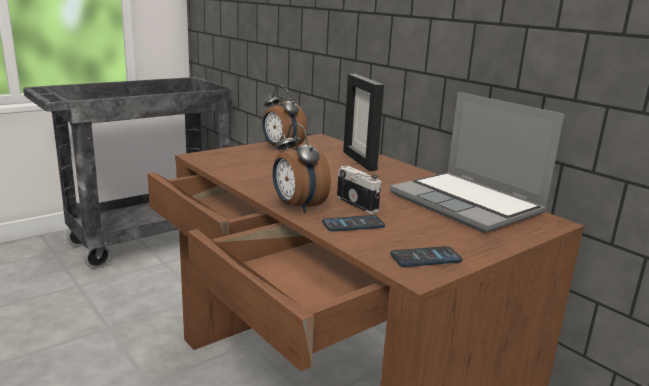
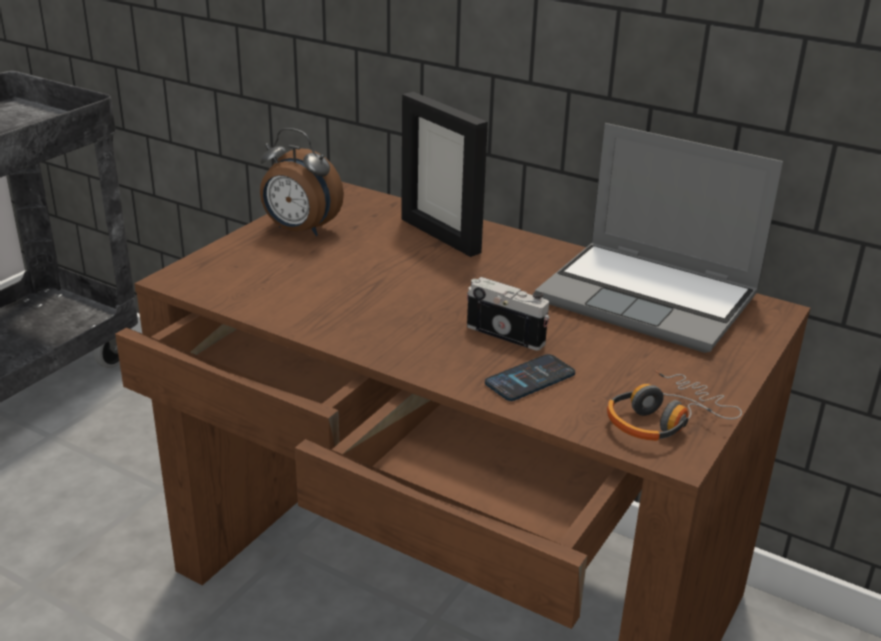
camera: 20 degrees left, 10 degrees up
alarm clock [272,123,331,213] -> none
phone [390,246,462,267] -> headphones [607,370,742,441]

